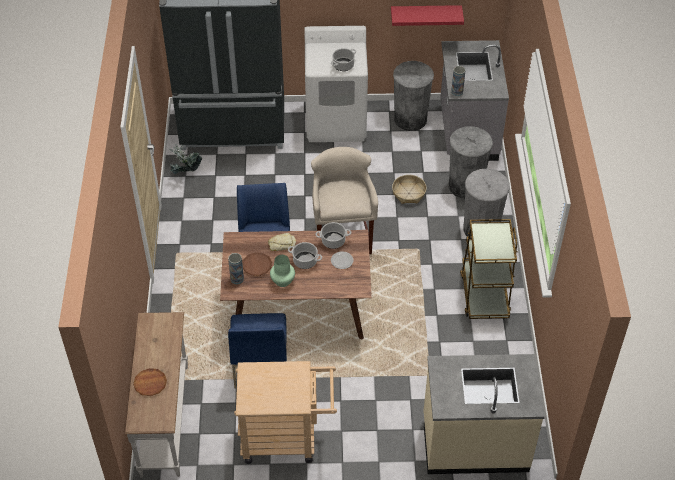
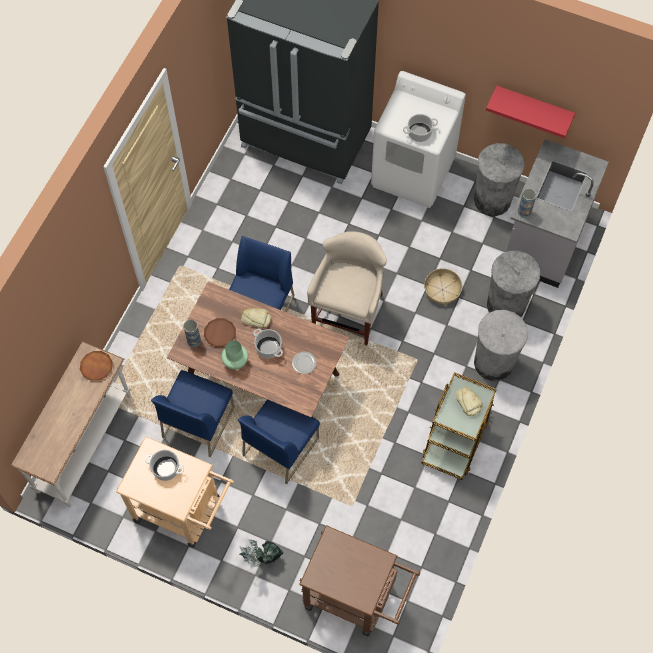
camera: 25 degrees right, 15 degrees up
brown plate [133,368,167,396] -> brown plate moved to [80,351,113,381]
potted plant [169,144,202,174] -> potted plant moved to [239,539,283,567]
cooking pot [315,222,351,249] -> cooking pot moved to [145,450,184,481]
beige counter [423,354,545,474] -> brown cart [299,525,420,636]
none -> blue chair [238,400,320,484]
none -> bread [455,387,483,416]

